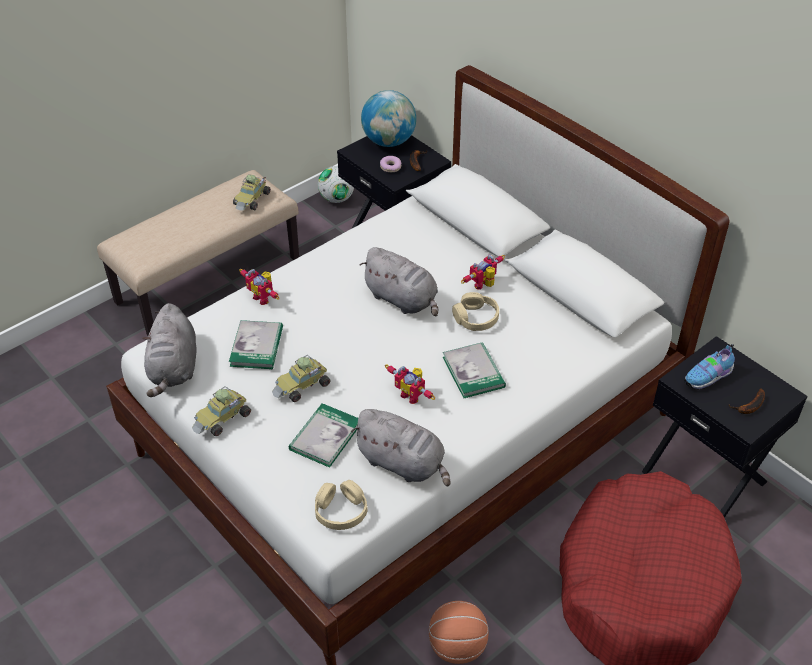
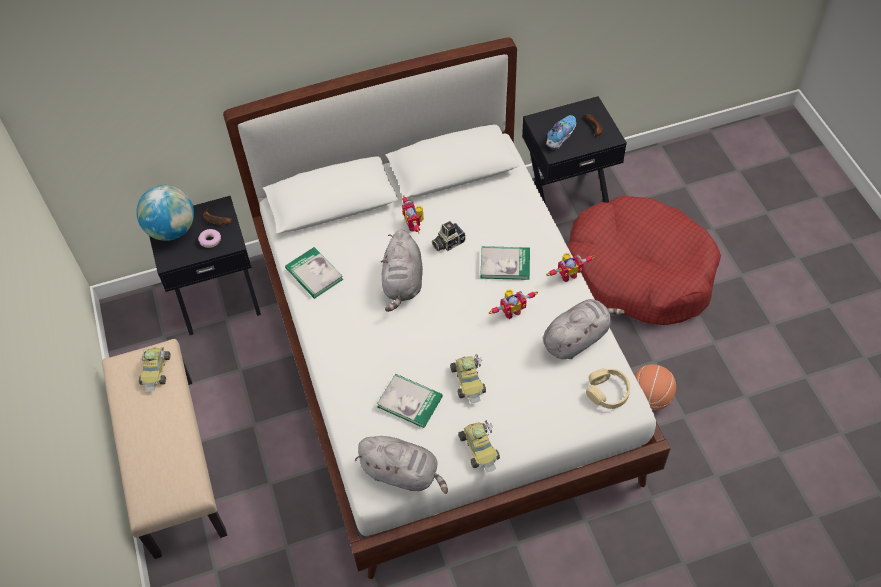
camera: 65 degrees left, 10 degrees up
toy car [233,175,271,211] -> toy car turned 45 degrees clockwise [139,347,171,392]
toy robot [239,269,280,305] -> toy robot moved to [546,253,595,282]
book [289,403,358,468] -> book moved to [285,247,343,299]
football [318,166,354,203] -> none
grey plush toy [360,247,438,316] -> grey plush toy turned 120 degrees clockwise [381,229,423,312]
beige headphones [452,292,499,331] -> camera [432,221,466,251]
shoe [684,344,735,390] -> shoe turned 135 degrees counterclockwise [546,115,576,149]

